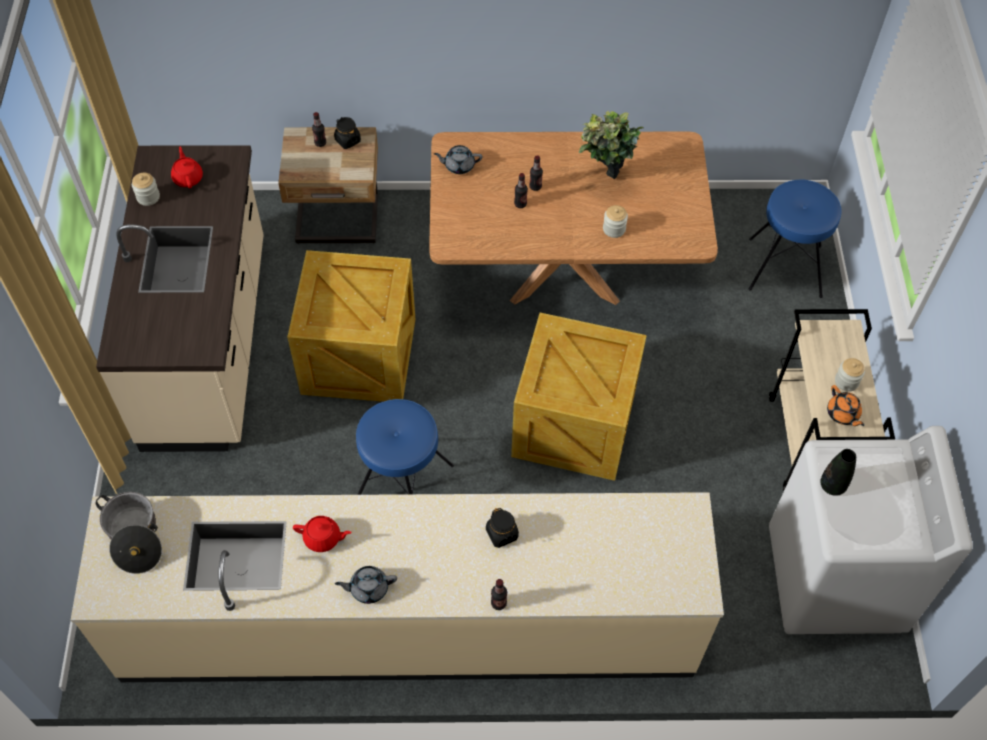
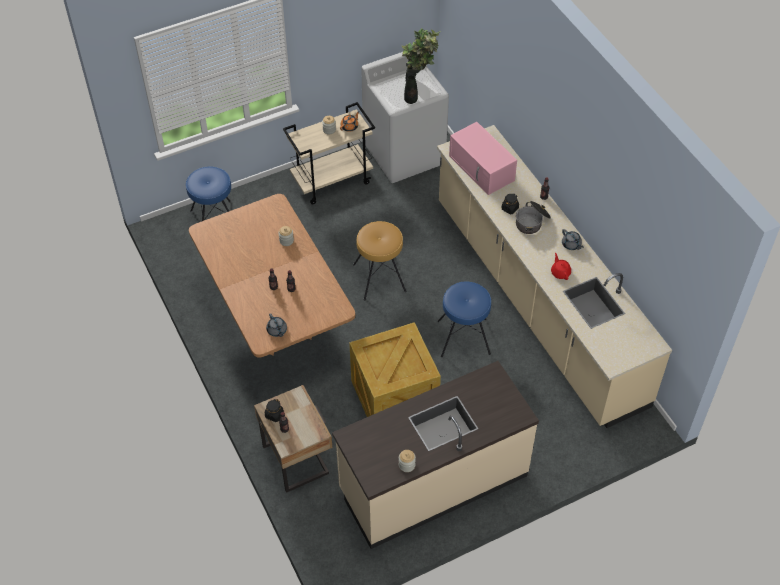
camera: 115 degrees left, 5 degrees down
cooking pot [96,492,162,574] -> cooking pot moved to [516,201,551,234]
red teapot [171,147,203,188] -> none
crate [511,313,647,481] -> brown stool [353,221,406,300]
potted plant [579,111,644,179] -> potted plant moved to [402,28,441,81]
none -> pink microwave [449,122,517,195]

